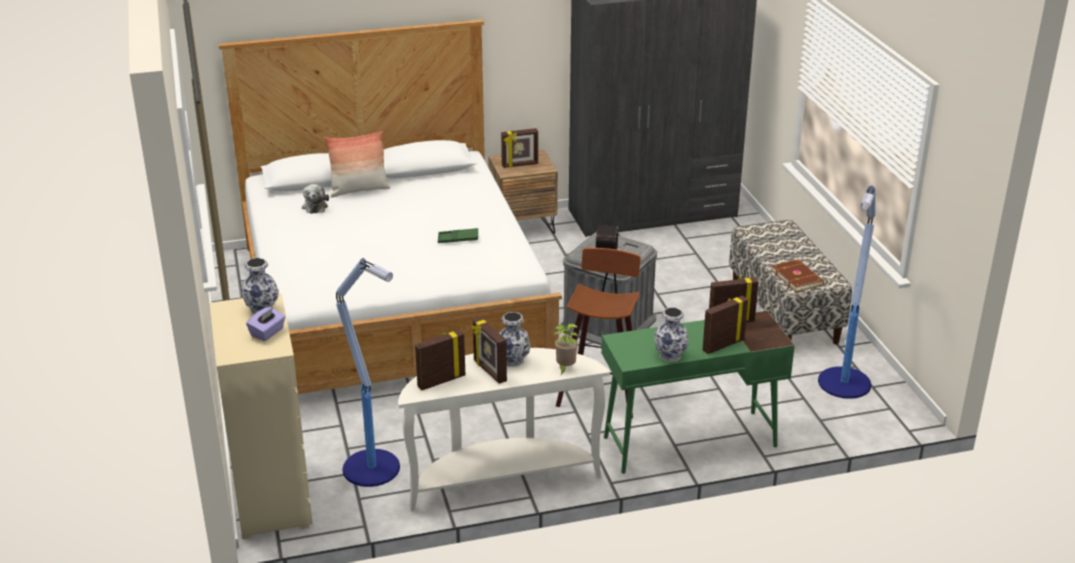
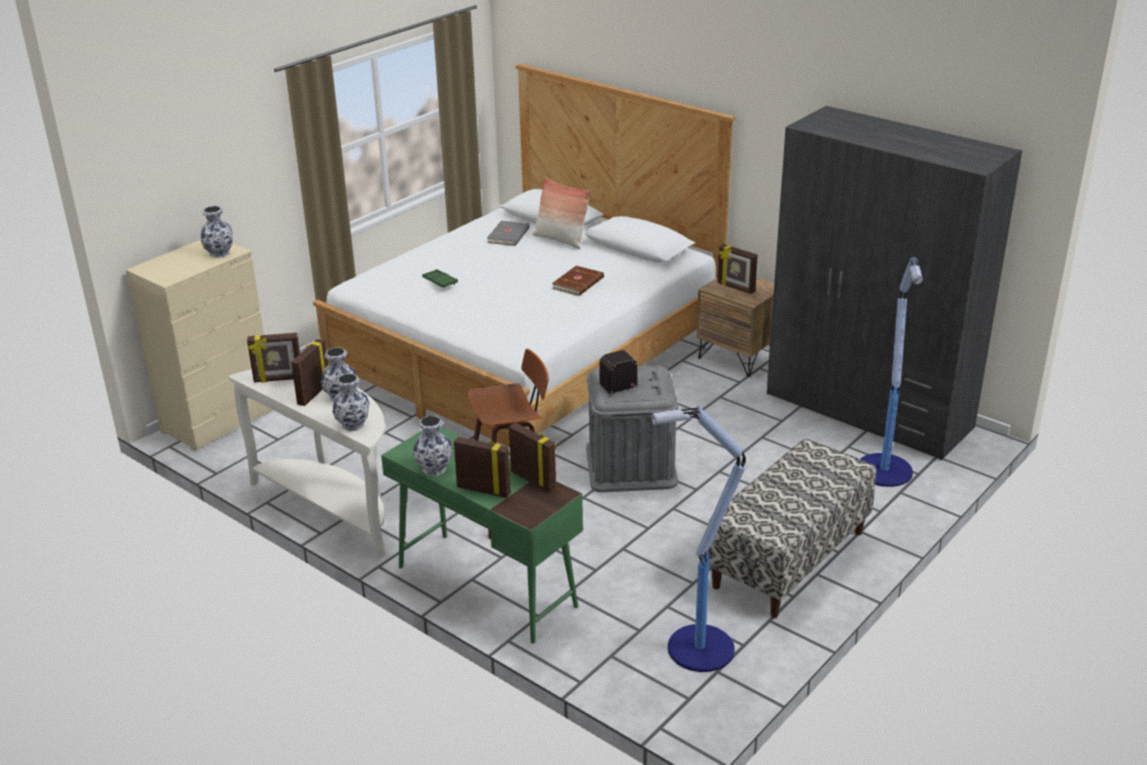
camera: 55 degrees right, 0 degrees up
purple tissue box [246,307,285,341] -> none
plush toy [302,184,329,214] -> grey book [487,221,530,246]
floor lamp [336,258,400,487] -> floor lamp moved to [860,257,923,487]
picture frame [415,330,465,390] -> picture frame turned 150 degrees clockwise [247,333,300,383]
green tray [438,228,478,243] -> green tray moved to [422,269,458,288]
potted plant [554,324,579,375] -> vase [332,374,369,431]
brown book [771,259,824,292] -> brown book moved to [552,266,604,296]

